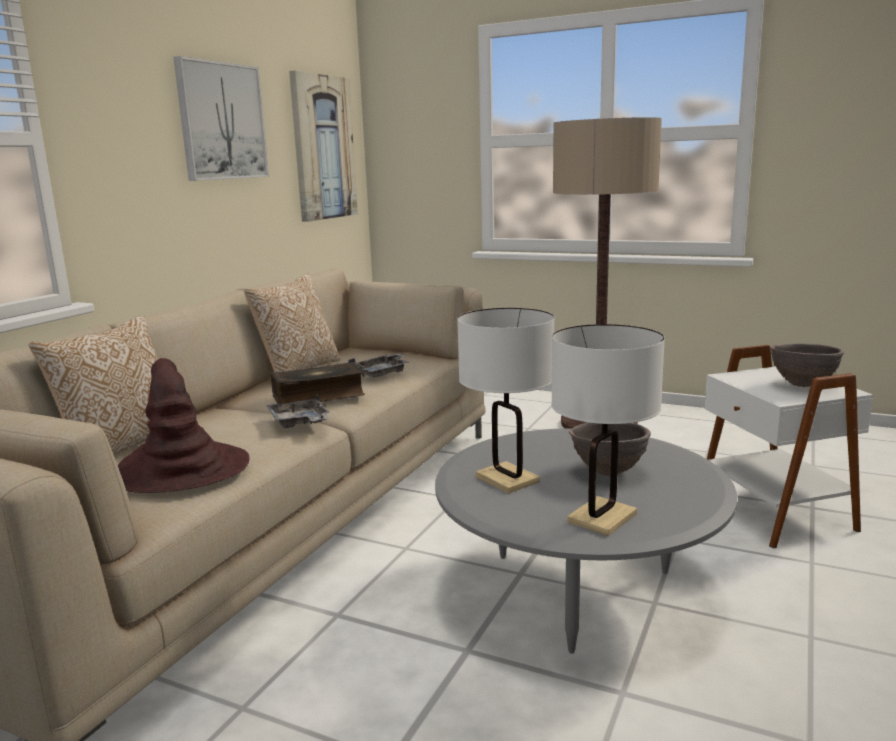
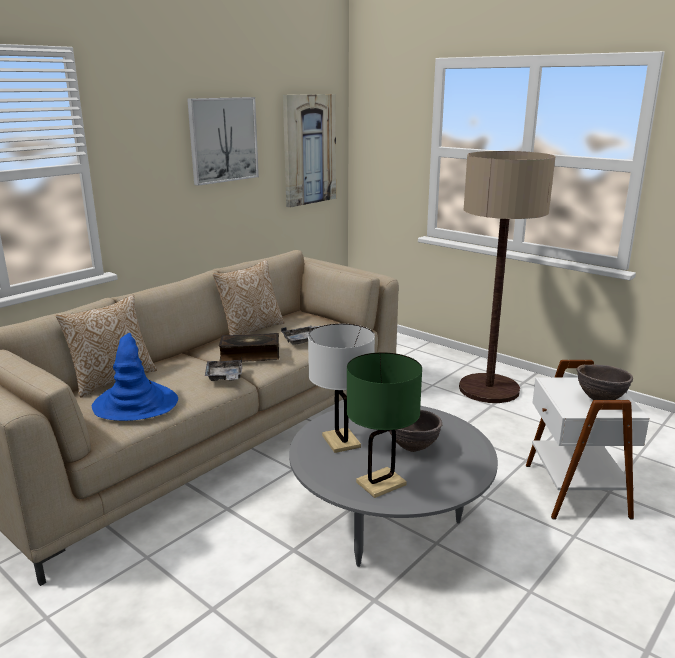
camera: 15 degrees right, 5 degrees up
brown hat [118,358,250,493] -> blue hat [92,333,178,421]
white table lamp [551,324,665,536] -> green table lamp [346,352,422,498]

